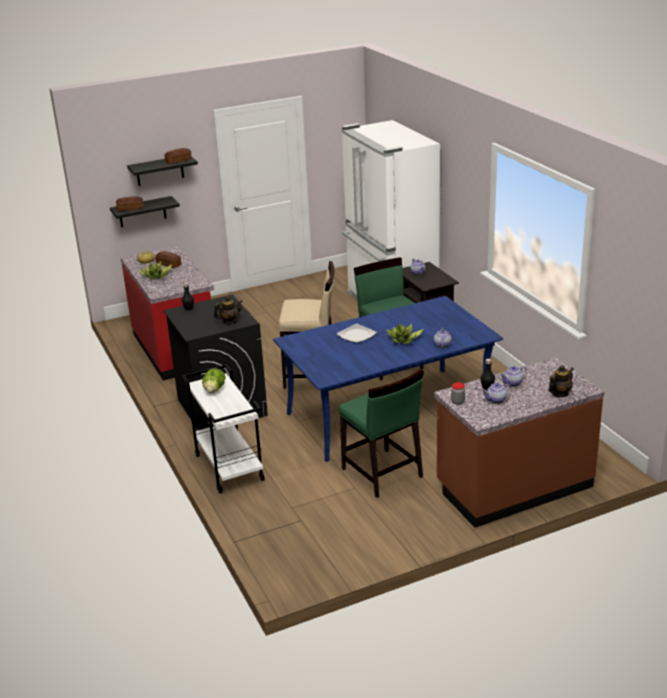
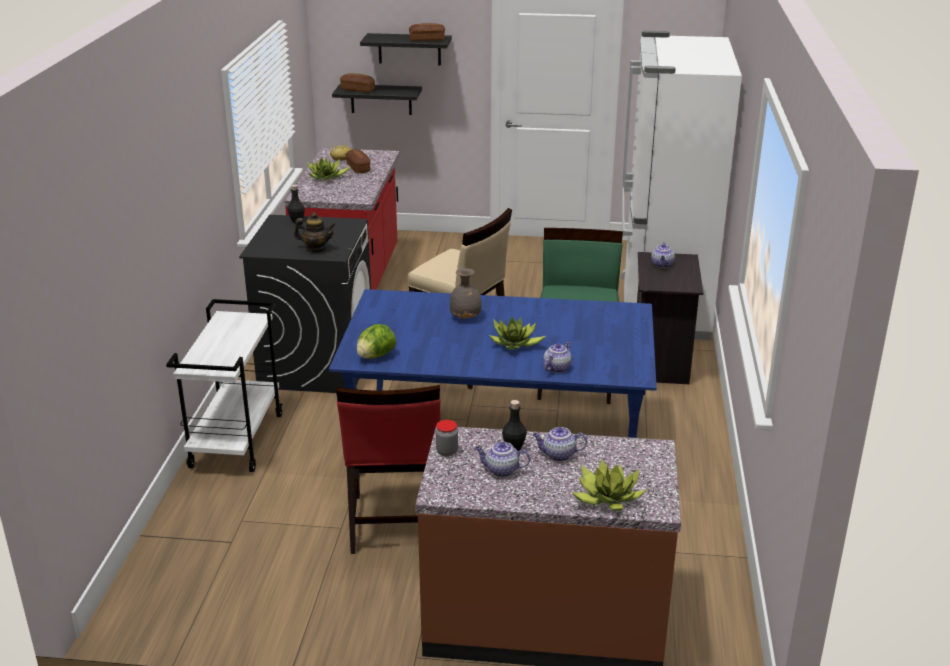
camera: 30 degrees right, 0 degrees up
lettuce [202,368,226,393] -> lettuce moved to [356,324,396,359]
plate [336,324,377,343] -> grey vase [450,268,482,318]
green chair [339,369,424,498] -> red chair [336,385,441,554]
teapot [549,365,574,397] -> potted plant [572,459,646,511]

